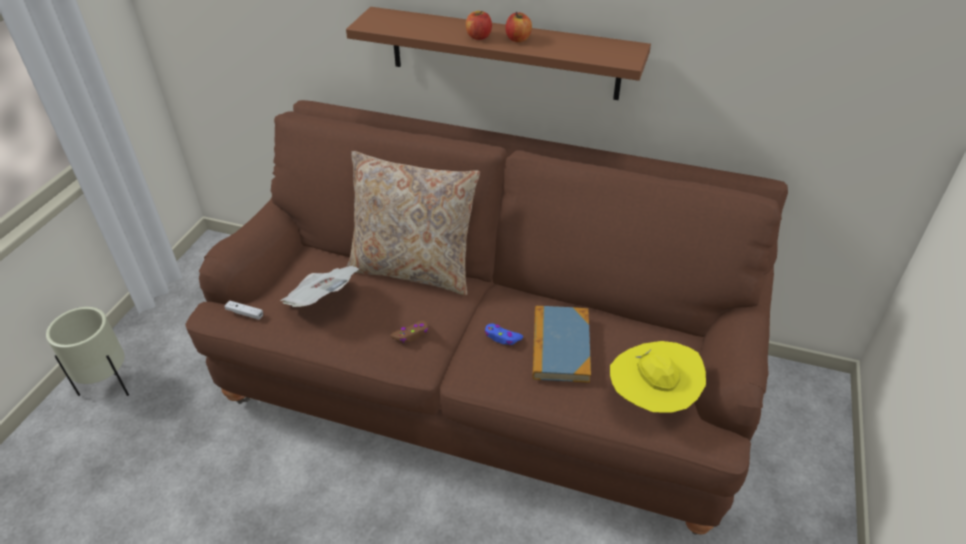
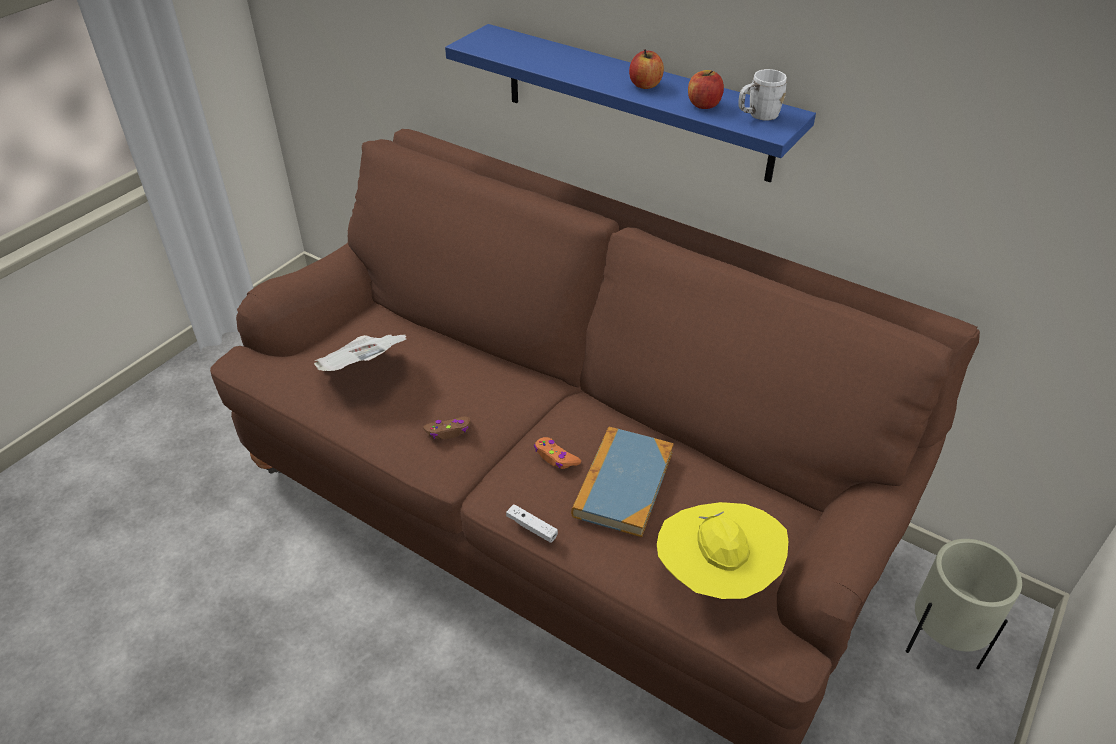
camera: 15 degrees right, 0 degrees up
beige planter [46,307,129,396] -> beige planter moved to [906,539,1022,670]
white game controller [224,300,263,320] -> white game controller moved to [506,504,558,543]
brown shelf [346,7,651,100] -> blue shelf [445,24,816,182]
beige pillow [347,151,480,296] -> none
apple [466,11,492,40] -> apple moved to [688,70,724,109]
blue game controller [485,323,523,345] -> orange game controller [534,437,581,469]
none -> white mug [738,69,787,121]

